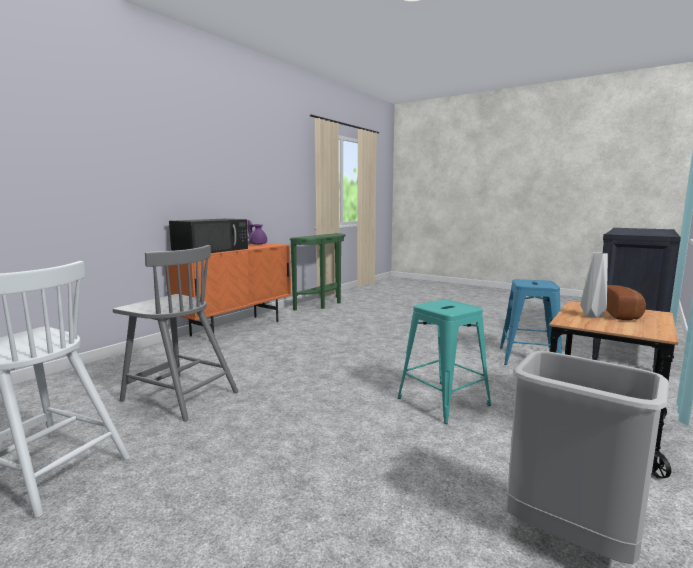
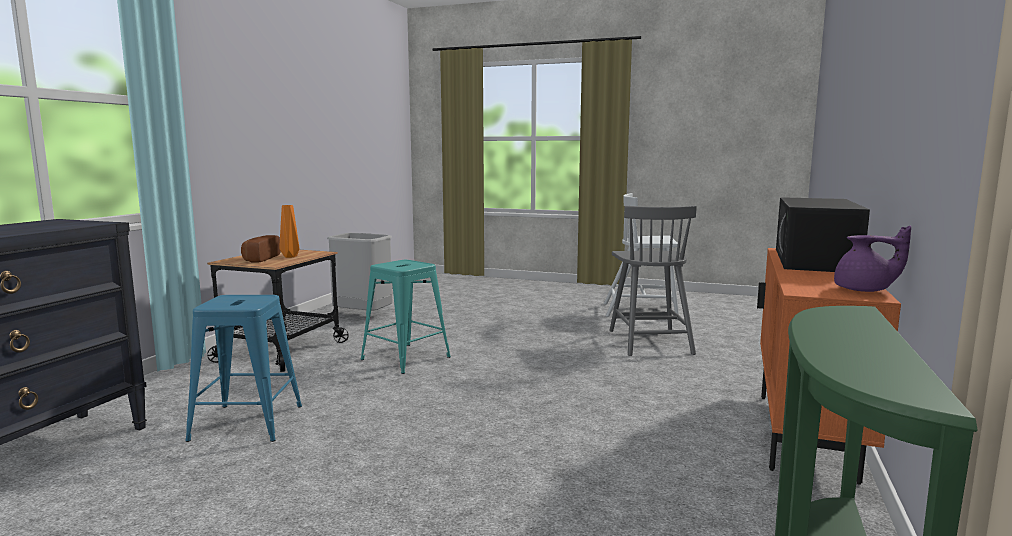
camera: 165 degrees right, 0 degrees up
grey chair [113,245,239,421] -> grey chair turned 105 degrees counterclockwise [609,205,697,356]
grey vase [580,253,608,318] -> orange vase [279,205,299,258]

